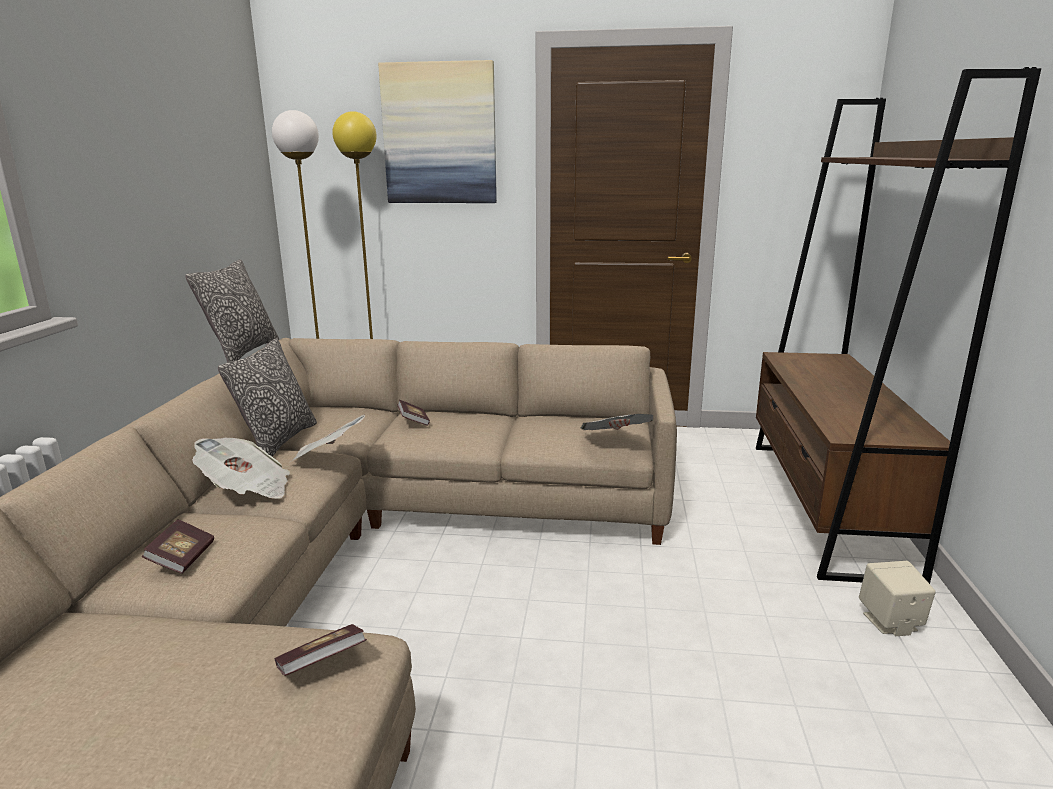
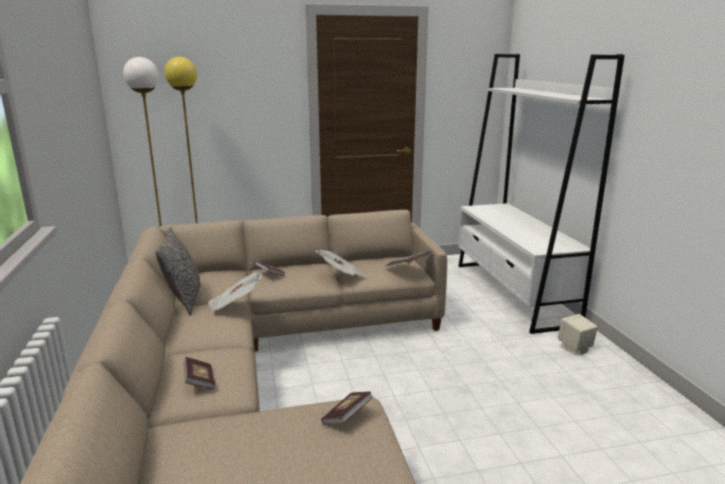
camera: 20 degrees left, 0 degrees up
pillow [185,259,279,362] -> none
newspaper [192,438,290,499] -> newspaper moved to [315,250,367,277]
picture [378,60,497,203] -> none
brown bookcase [756,67,1041,584] -> white bookcase [458,54,625,334]

